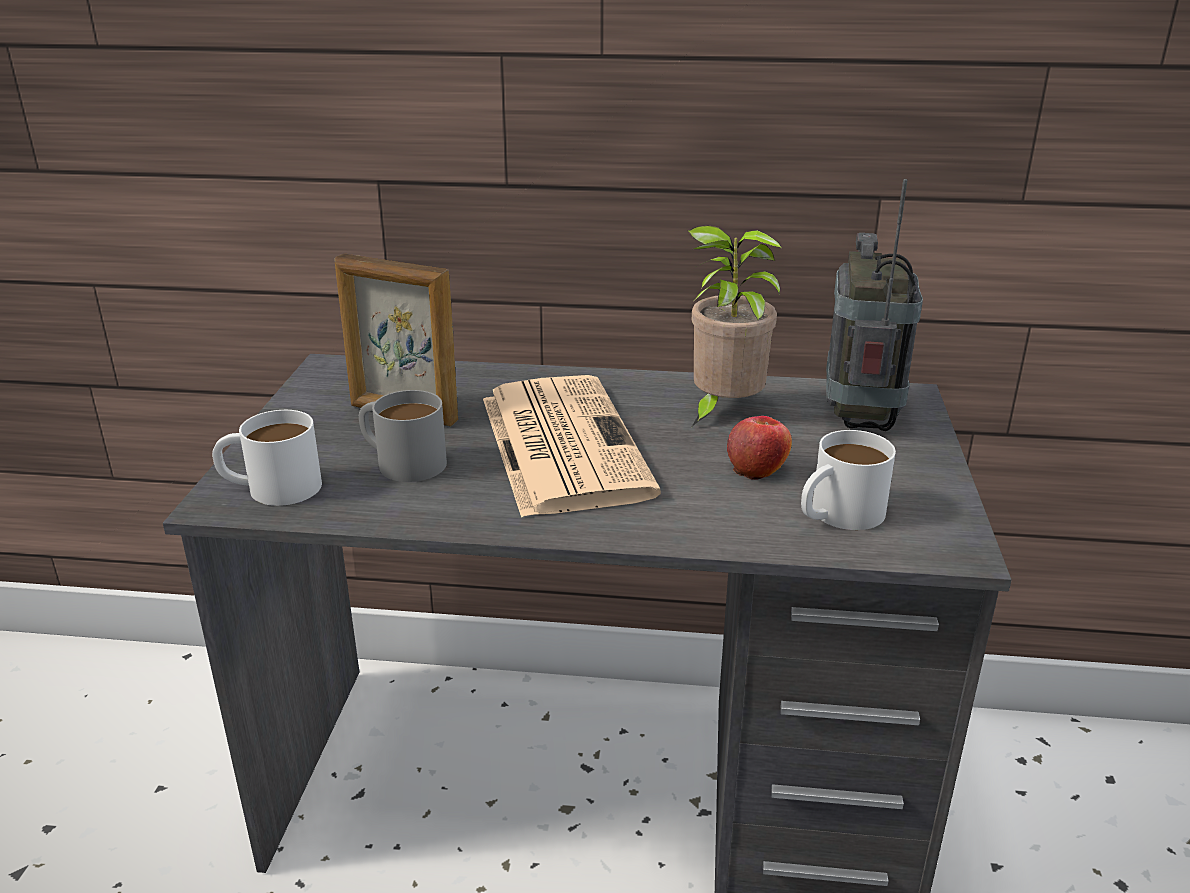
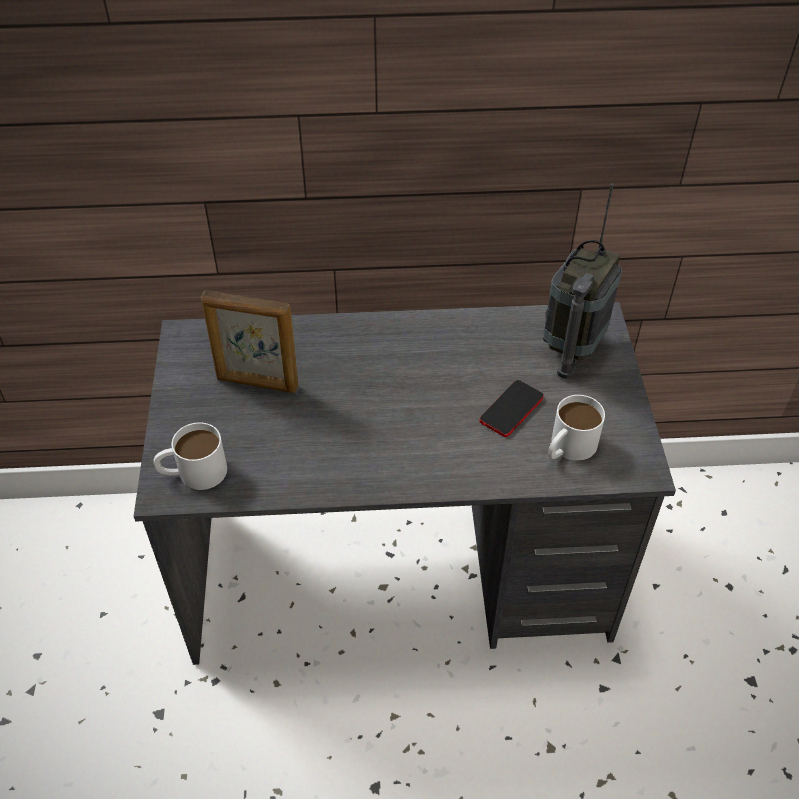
camera: 10 degrees left, 20 degrees up
grey mug [359,390,447,482] -> none
newspaper [483,375,661,518] -> none
potted plant [688,225,781,426] -> none
apple [727,416,792,480] -> phone [479,380,544,437]
radio [826,179,923,431] -> radio turned 150 degrees counterclockwise [543,184,622,379]

